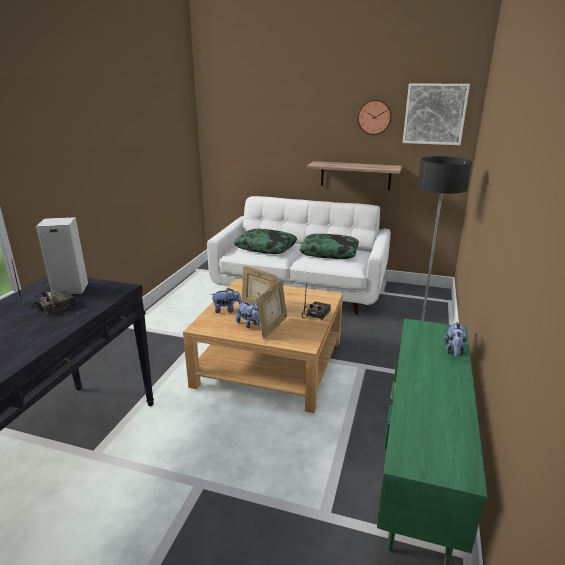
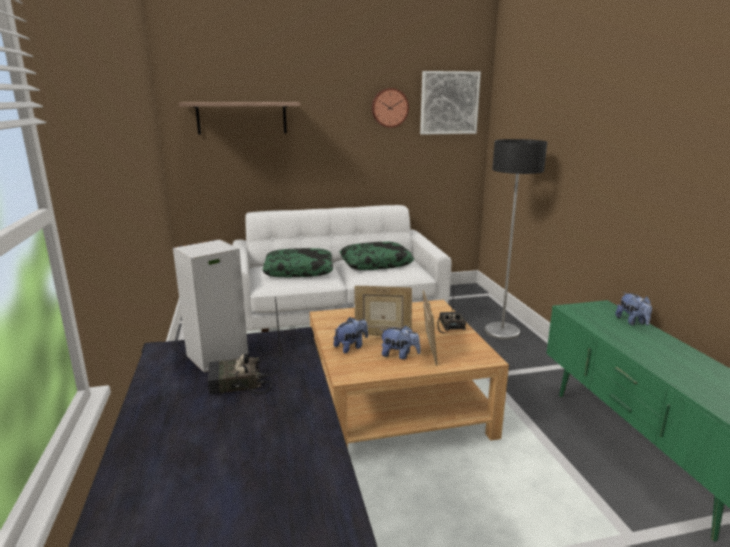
camera: 30 degrees left, 5 degrees down
radio [12,261,76,315] -> radio turned 120 degrees counterclockwise [208,297,282,395]
shelf [307,161,402,190] -> shelf moved to [179,102,300,135]

